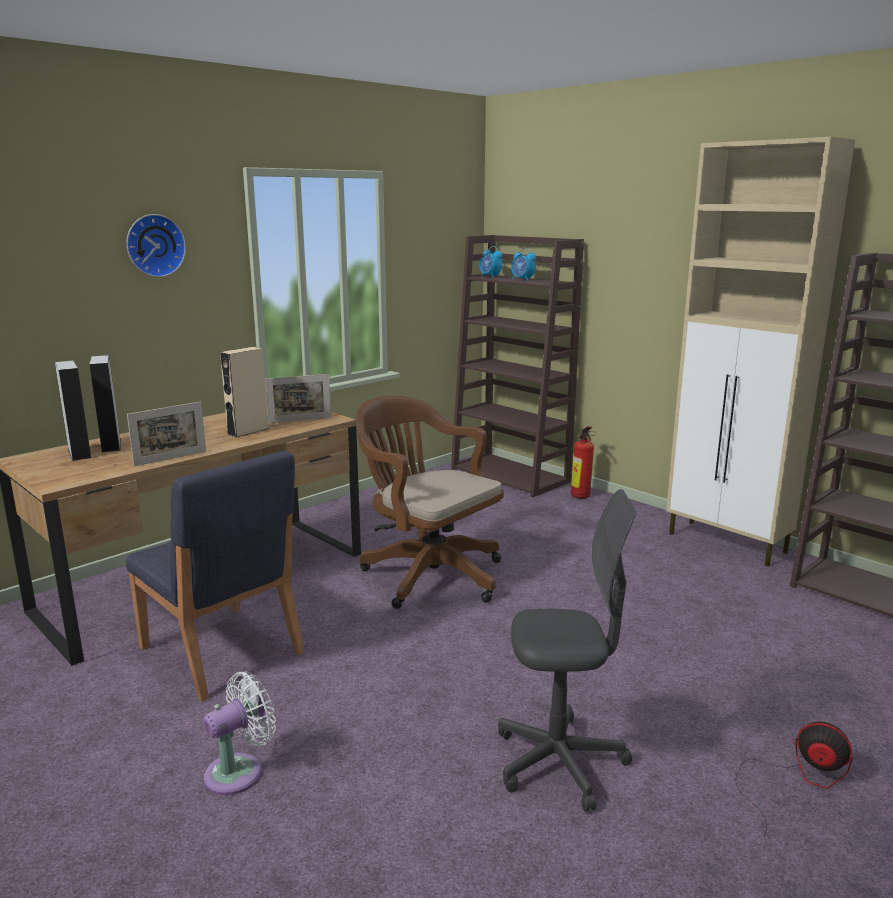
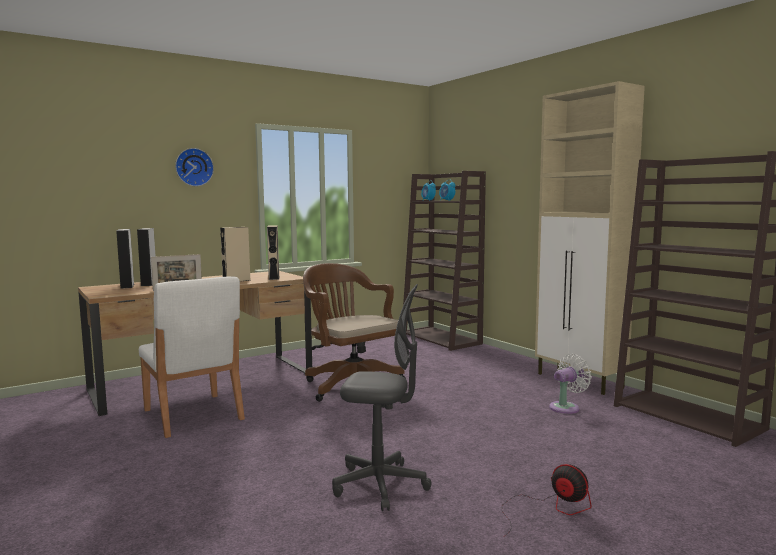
camera: 10 degrees right, 10 degrees down
blue chair [126,451,305,702] -> white chair [139,276,245,438]
white fan [203,672,276,795] -> white fan moved to [549,354,592,414]
picture frame [265,374,331,423] -> beige speaker [267,225,280,280]
fire extinguisher [571,426,595,499] -> none

